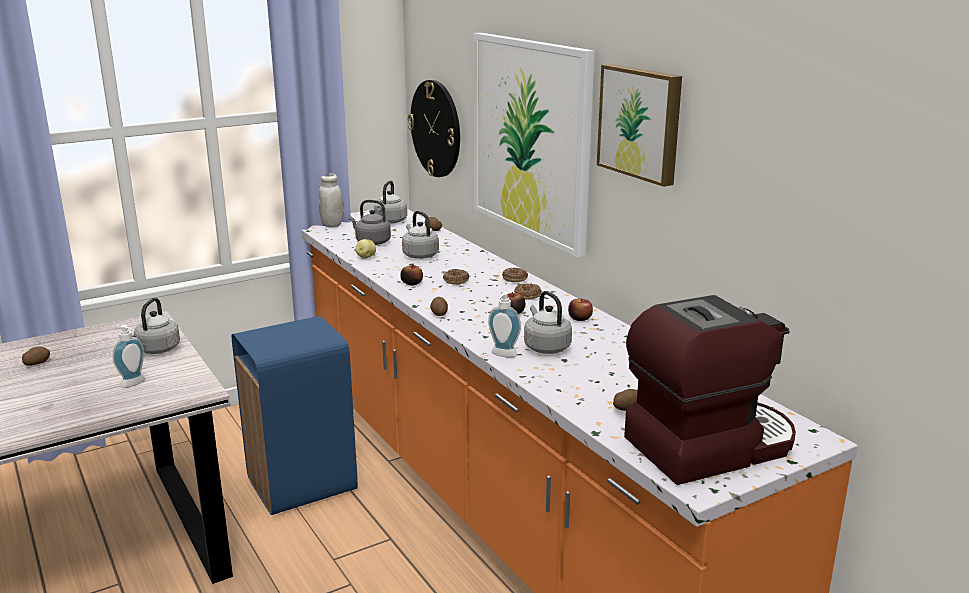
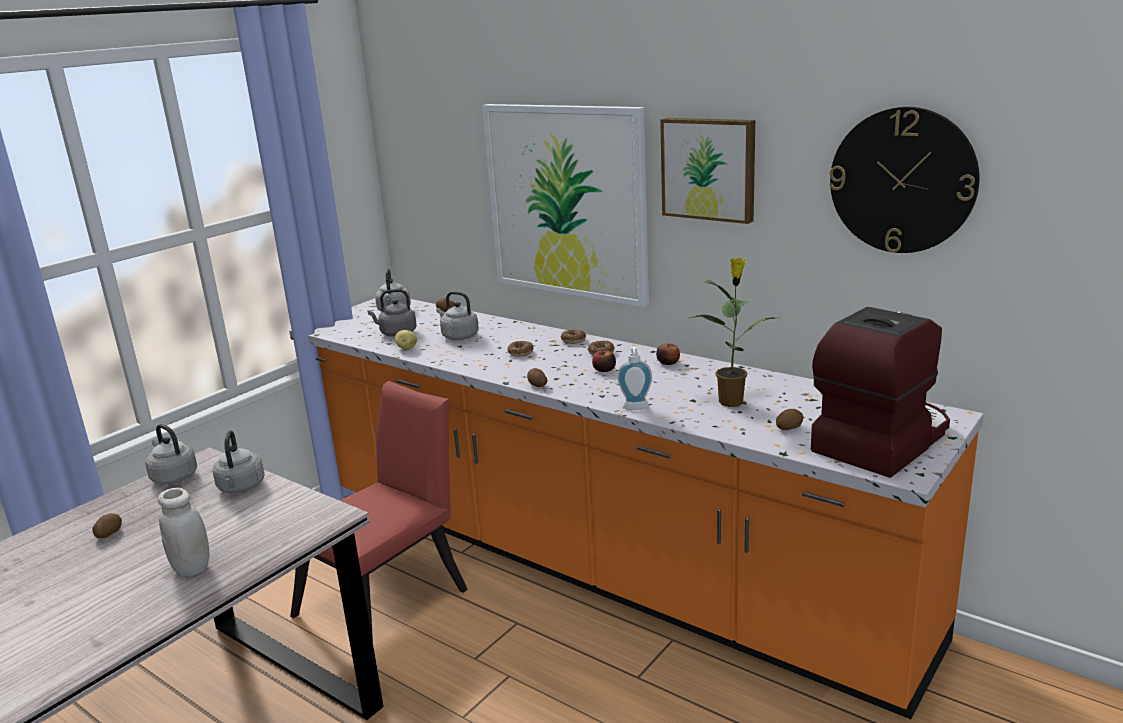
camera: 20 degrees left, 0 degrees up
soap dispenser [113,325,145,388] -> none
blue trash can [232,316,358,515] -> red chair [290,381,468,641]
white jar [319,173,343,227] -> white jar moved to [158,488,209,576]
apple [400,265,423,285] -> none
wall clock [408,80,460,177] -> wall clock moved to [829,107,979,253]
grey kettle [524,291,572,354] -> grey kettle moved to [145,424,197,484]
none -> potted plant [689,258,781,407]

